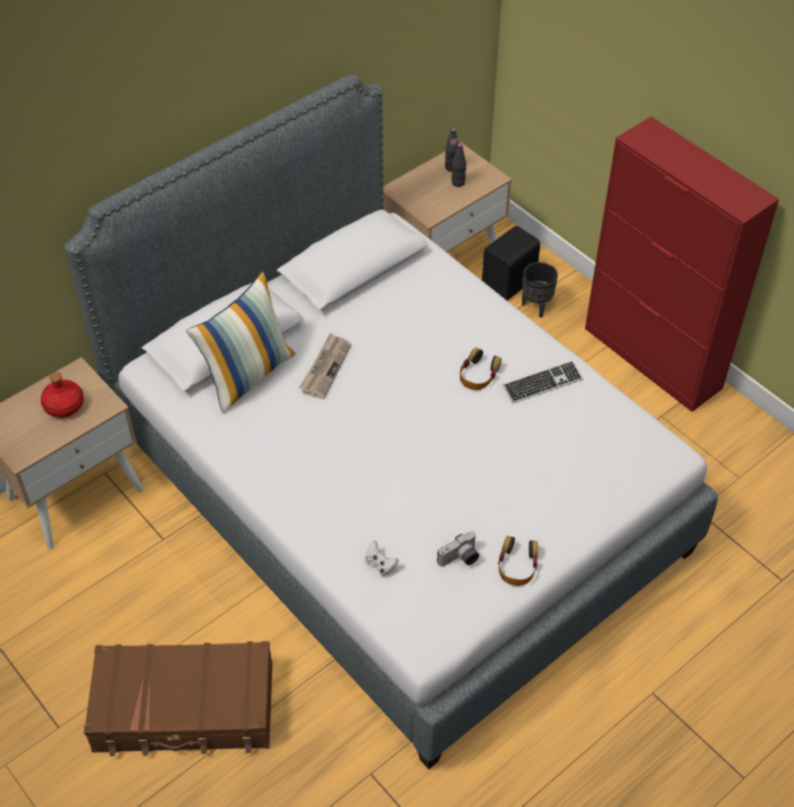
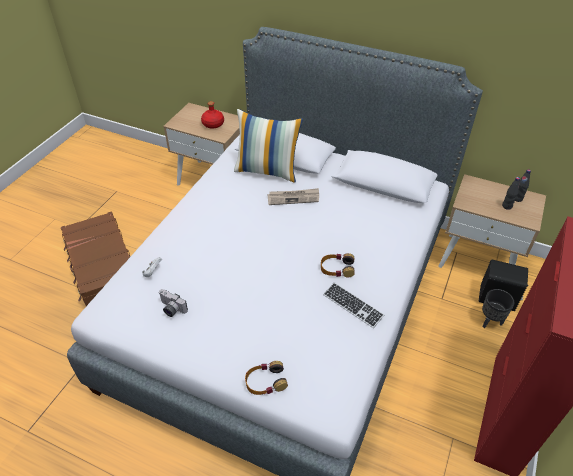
camera: 65 degrees right, 5 degrees down
headphones [498,536,538,586] -> headphones moved to [245,361,288,395]

